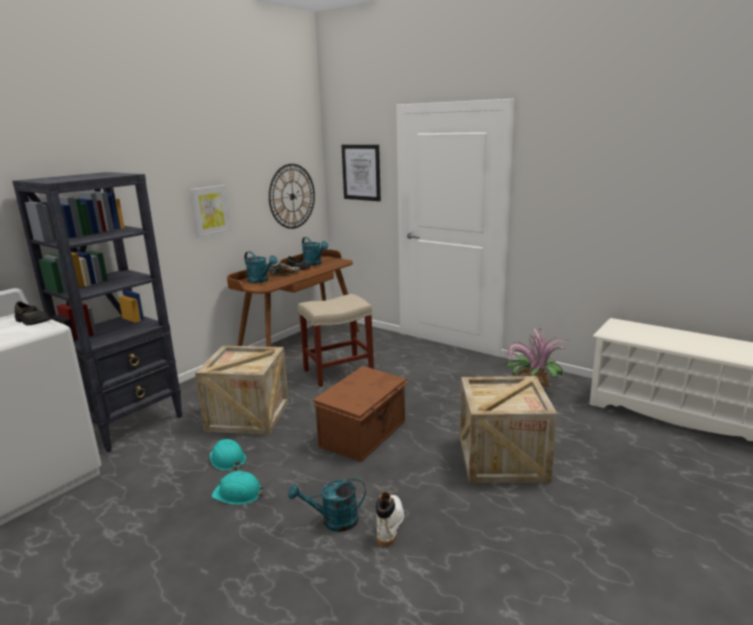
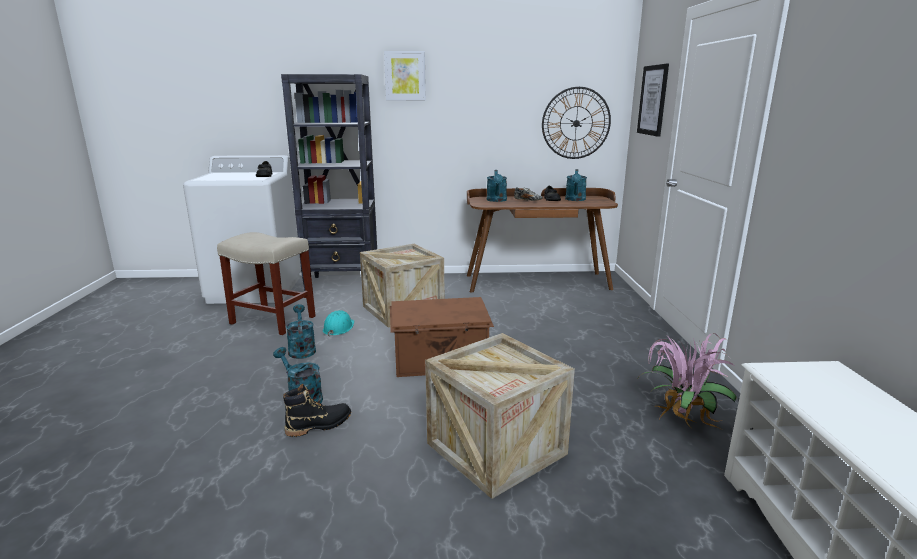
camera: 50 degrees right, 0 degrees up
picture [190,185,231,238] -> picture moved to [384,51,426,100]
turquoise hard hat [211,471,265,505] -> turquoise watering can [286,304,316,359]
beige stool [298,294,374,387] -> beige stool moved to [217,232,316,335]
white boot [376,492,404,547] -> black boot [283,384,351,437]

